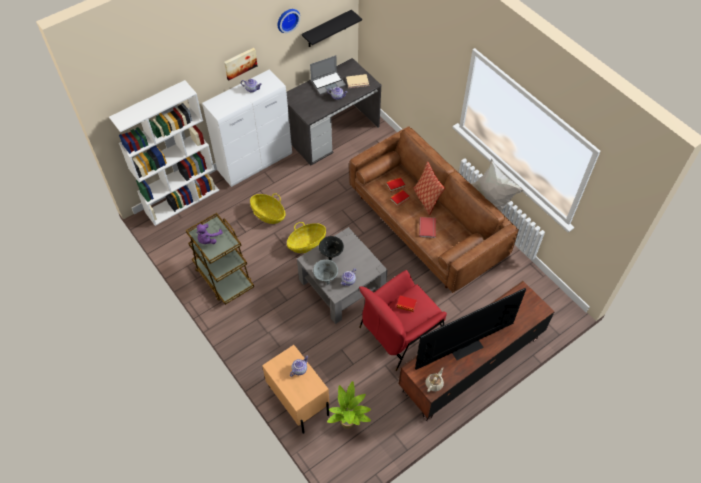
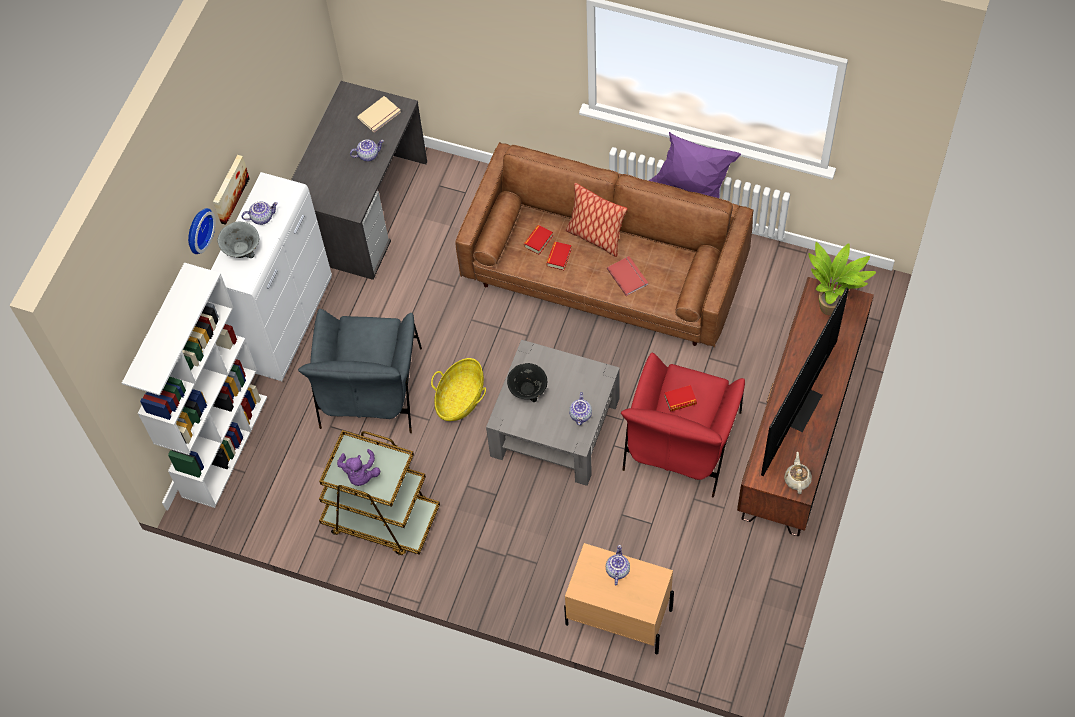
camera: 30 degrees left, 5 degrees up
basket [250,193,285,224] -> grey armchair [298,309,422,433]
wall clock [277,9,300,33] -> wall clock moved to [188,208,216,254]
black shelf [302,10,362,47] -> none
laptop [310,55,346,95] -> none
grey bowl [313,260,338,284] -> grey bowl moved to [217,222,259,258]
potted plant [327,381,371,429] -> potted plant moved to [809,242,876,315]
white pillow [470,159,523,212] -> purple pillow [649,132,741,198]

